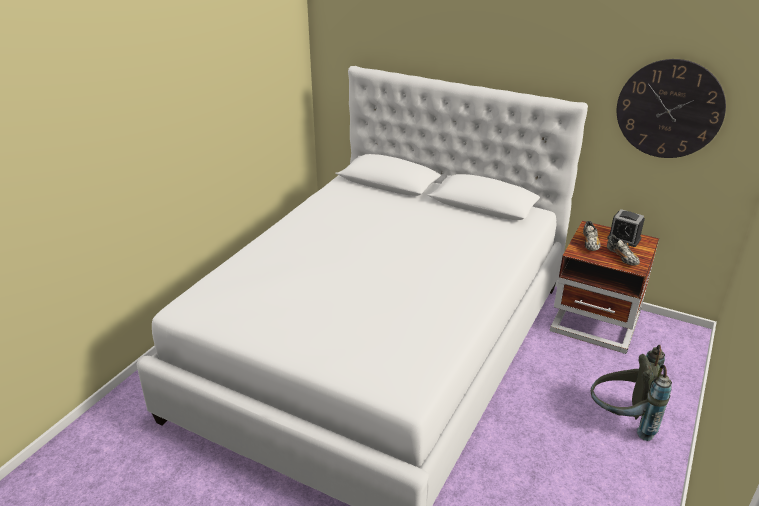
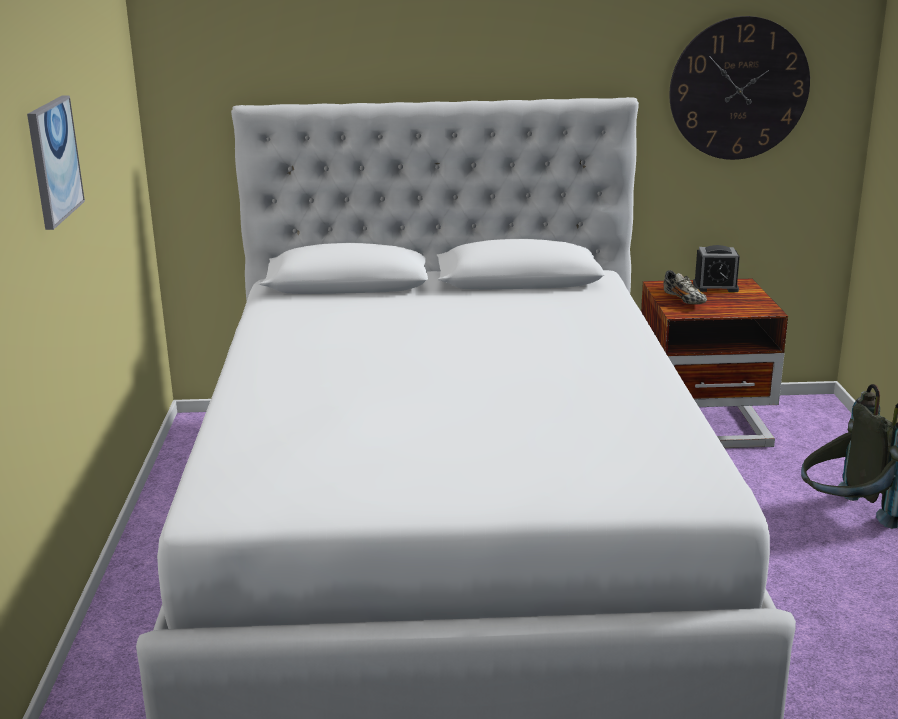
camera: 30 degrees left, 10 degrees down
shoe [607,235,640,266] -> none
none -> picture [27,95,85,230]

